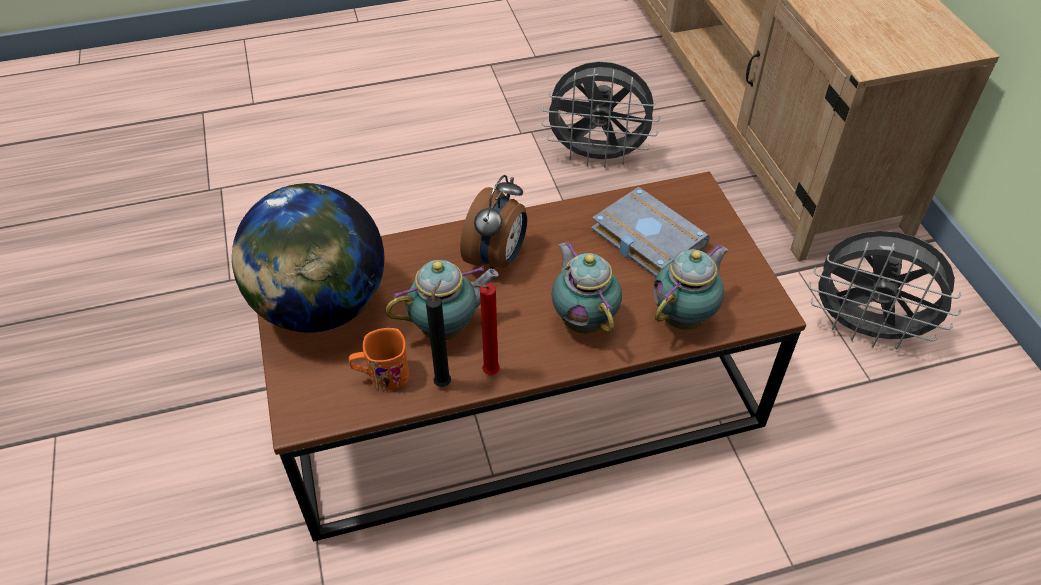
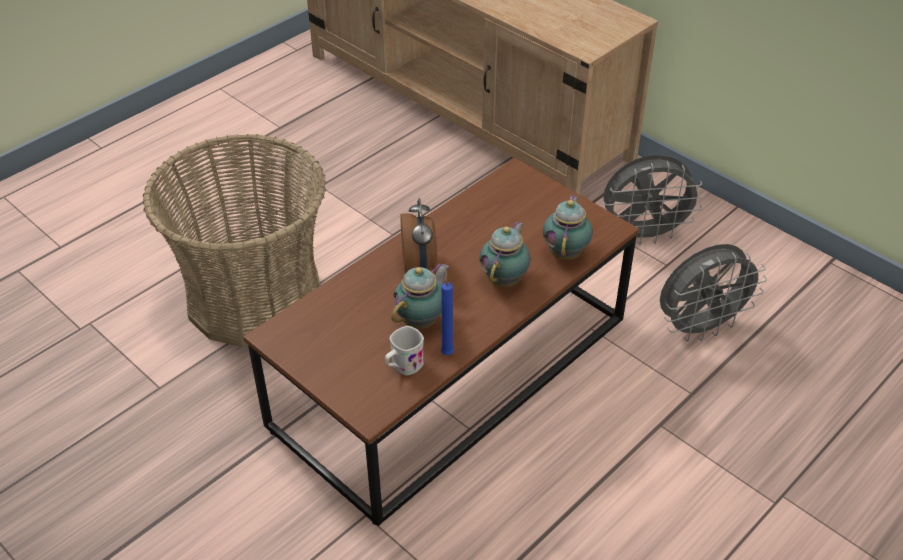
camera: 30 degrees left, 5 degrees down
globe [232,183,384,333] -> none
orange mug [349,328,409,390] -> white mug [385,326,424,375]
black candle [426,280,451,387] -> blue candle [441,270,454,355]
red candle [473,283,500,375] -> none
grey fan [541,62,660,168] -> grey fan moved to [660,244,767,341]
teapot [552,242,622,334] -> teapot turned 75 degrees clockwise [479,221,531,287]
grey book [591,187,710,277] -> none
none -> basket [142,134,327,347]

